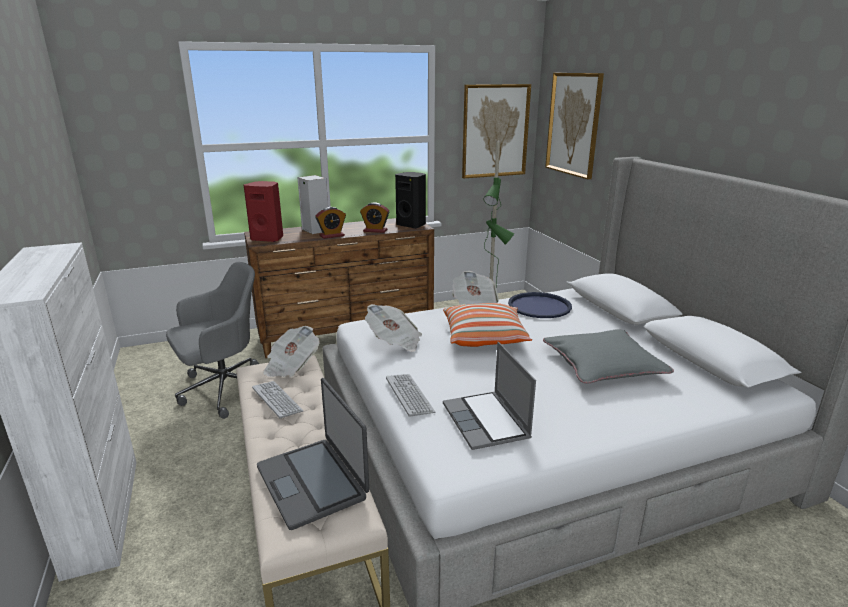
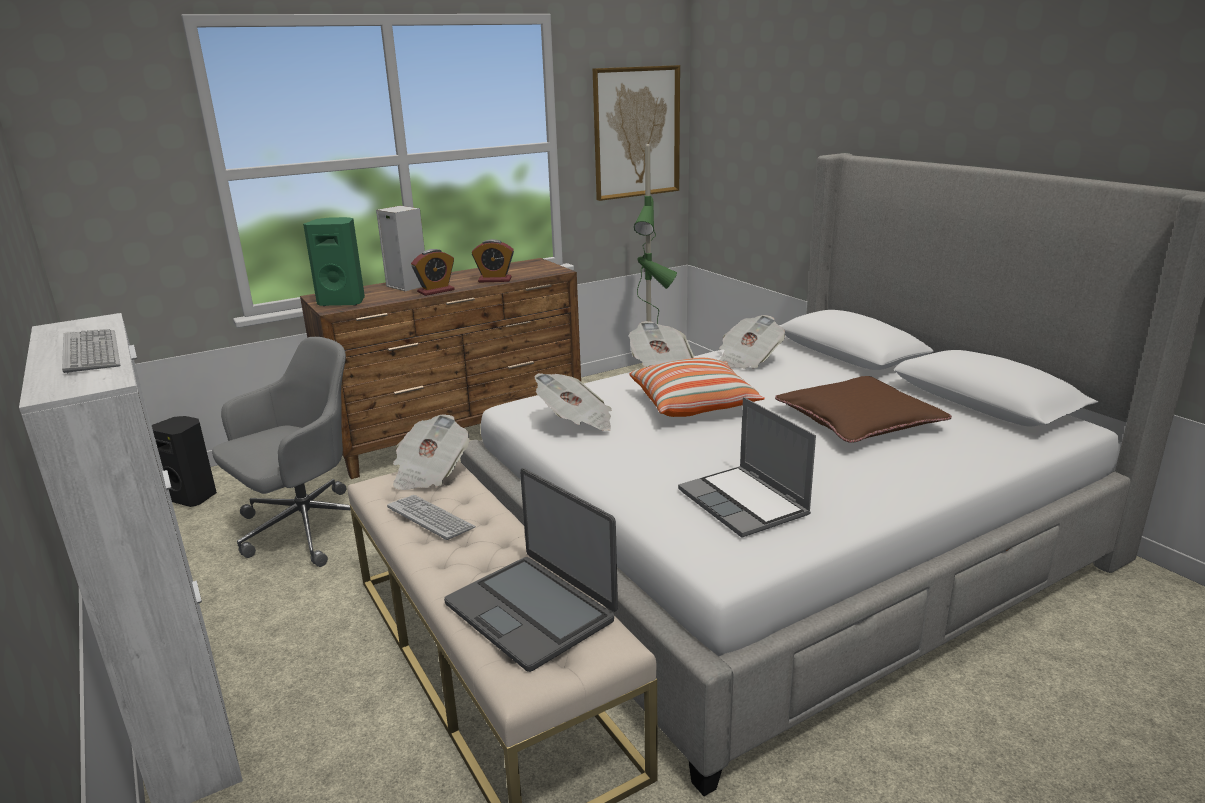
camera: 10 degrees left, 0 degrees up
red speaker [244,181,283,242] -> green speaker [303,217,365,306]
keyboard [386,374,435,417] -> keyboard moved to [62,329,120,374]
black speaker [395,172,426,229] -> black speaker moved to [152,416,217,507]
blue tray [508,292,572,318] -> newspaper [719,315,785,369]
grey pillow [543,329,674,384] -> brown pillow [775,376,952,443]
picture [545,73,604,179] -> none

